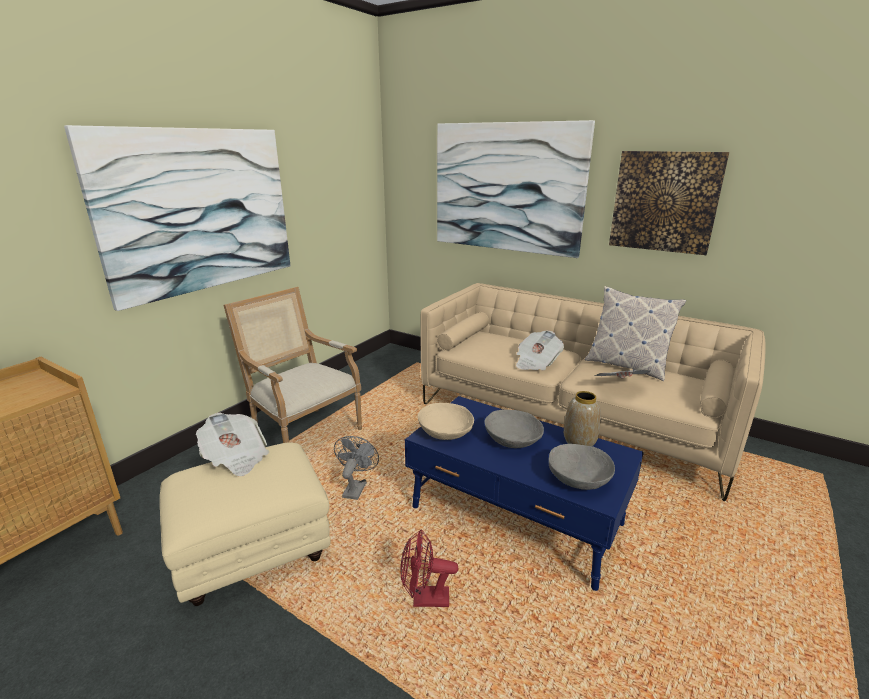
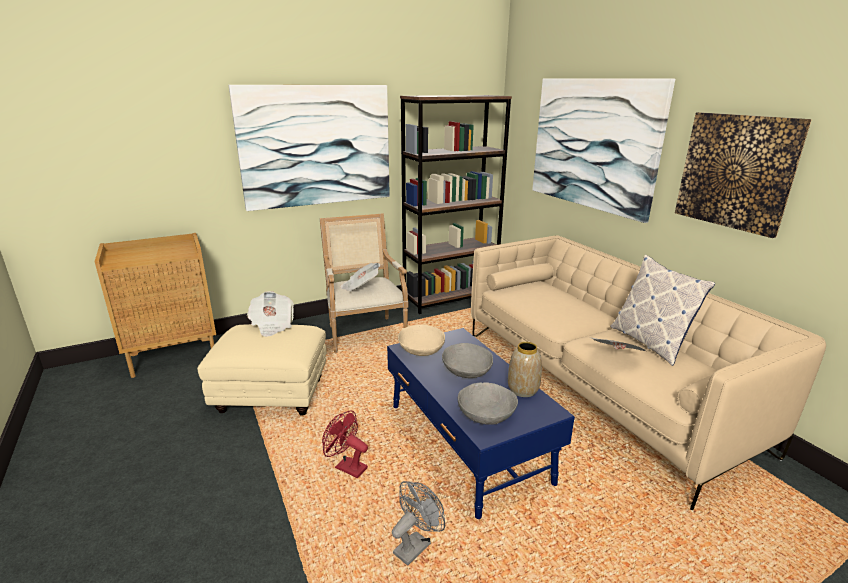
camera: 30 degrees right, 0 degrees up
grey fan [334,436,379,500] -> grey fan moved to [392,481,445,566]
newspaper [516,330,564,371] -> newspaper moved to [340,263,381,292]
none -> brown bookcase [400,95,512,314]

